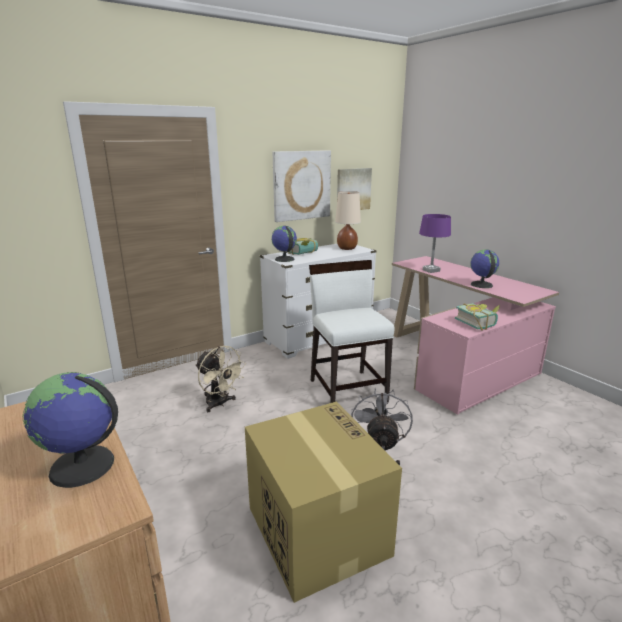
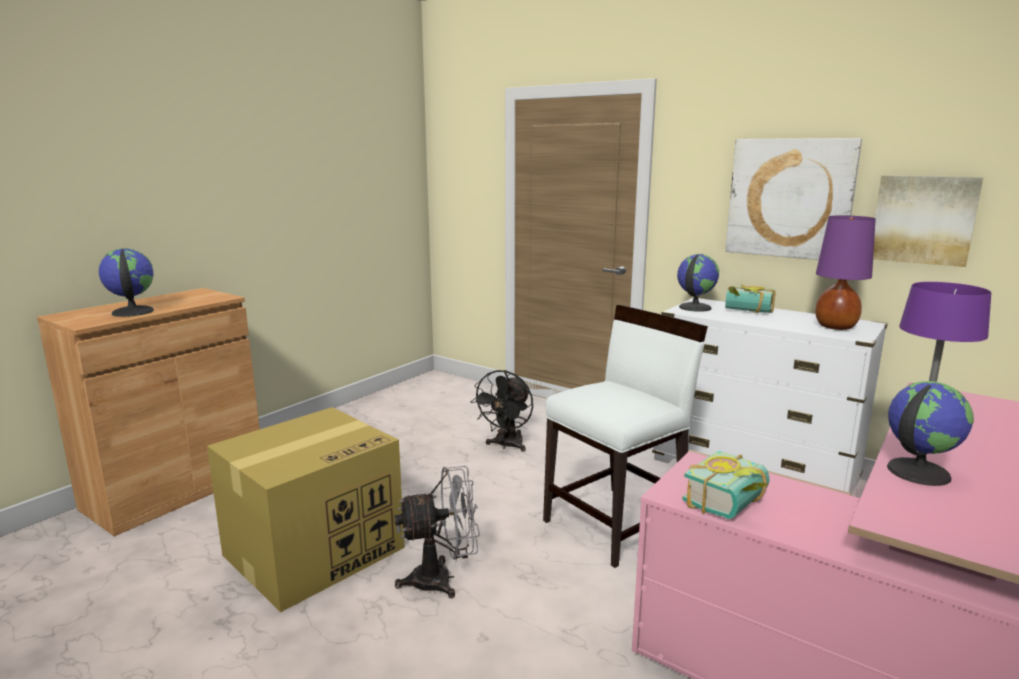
camera: 70 degrees right, 5 degrees down
beige fan [195,346,246,412] -> black fan [471,370,533,452]
beige table lamp [335,191,361,250] -> purple table lamp [815,215,876,330]

